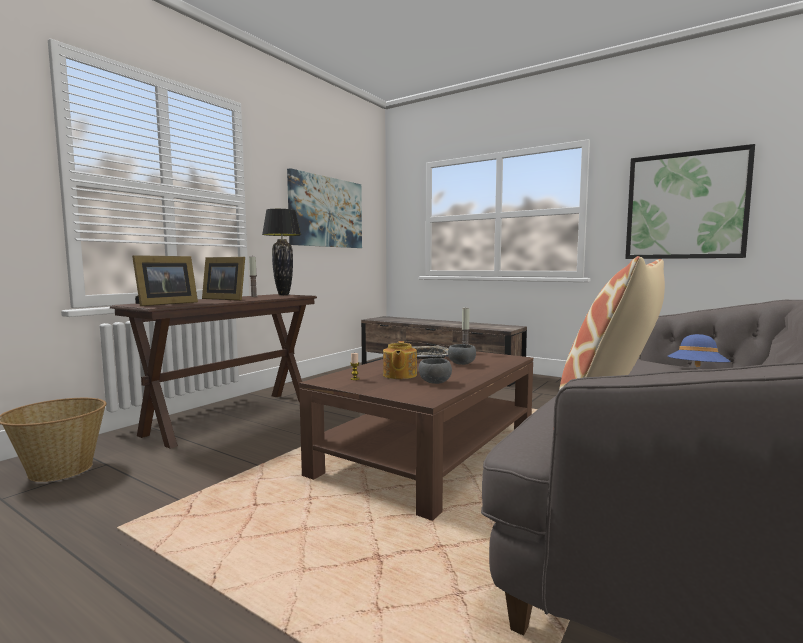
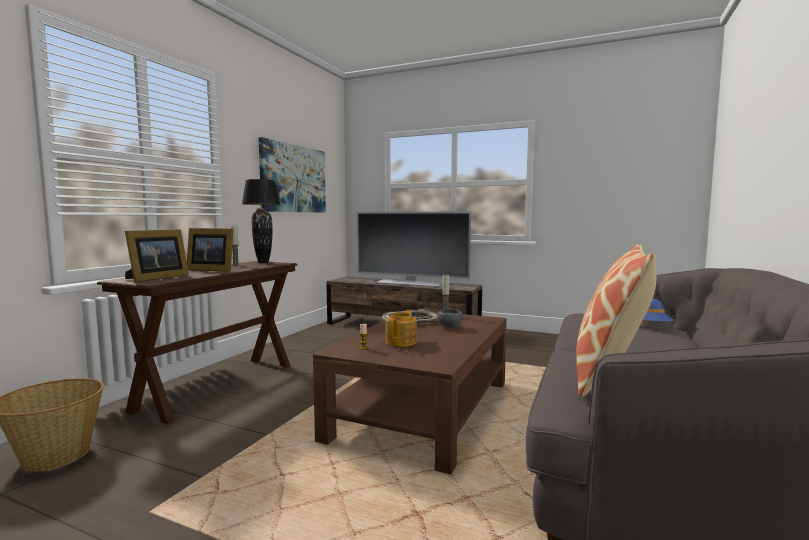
camera: 10 degrees left, 0 degrees up
teapot [383,341,417,379] -> teapot turned 150 degrees counterclockwise [385,310,417,347]
grey bowl [419,358,452,384] -> none
picture [625,144,755,259] -> none
none -> television [357,212,471,287]

